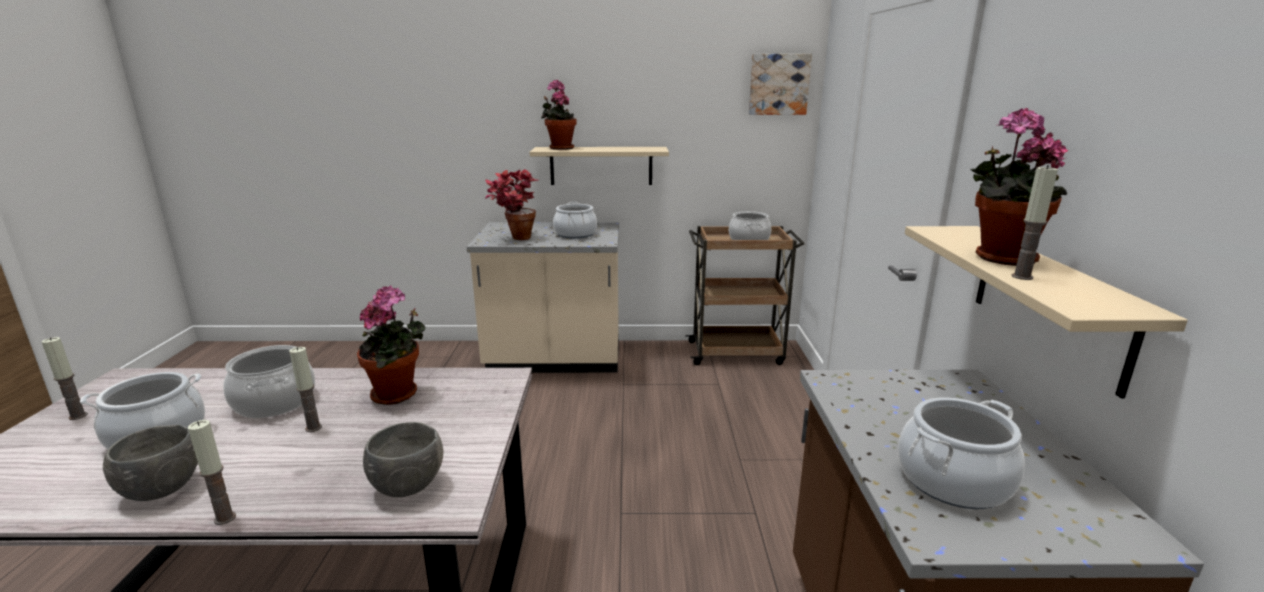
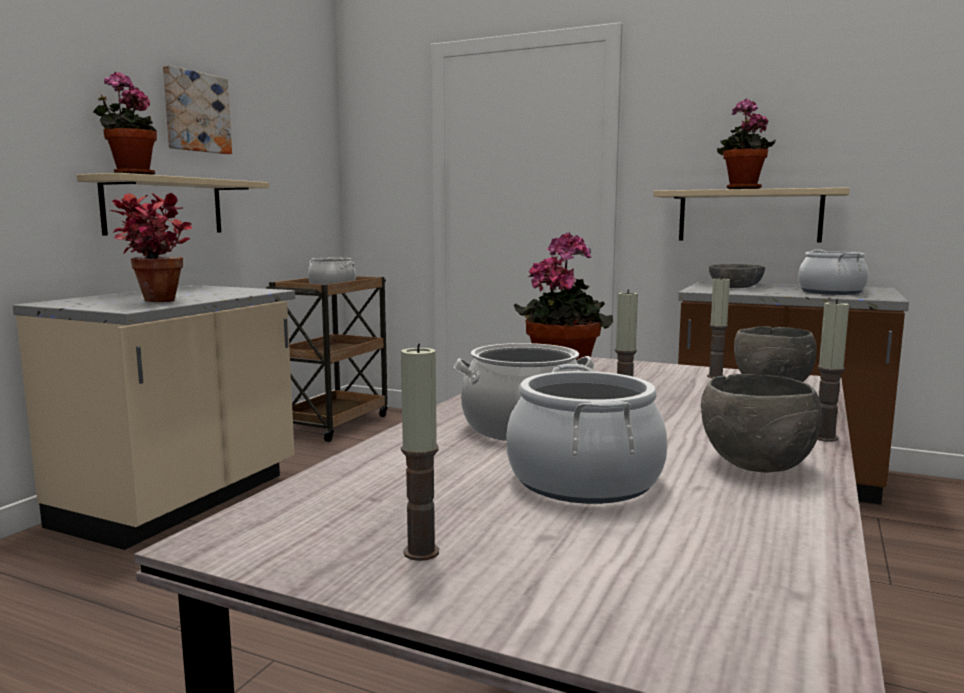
camera: 65 degrees left, 10 degrees down
cooking pot [553,202,597,239] -> none
picture [749,54,812,115] -> picture moved to [163,65,232,154]
candle [1011,165,1058,280] -> candle moved to [707,276,730,378]
none -> grey bowl [709,264,765,288]

